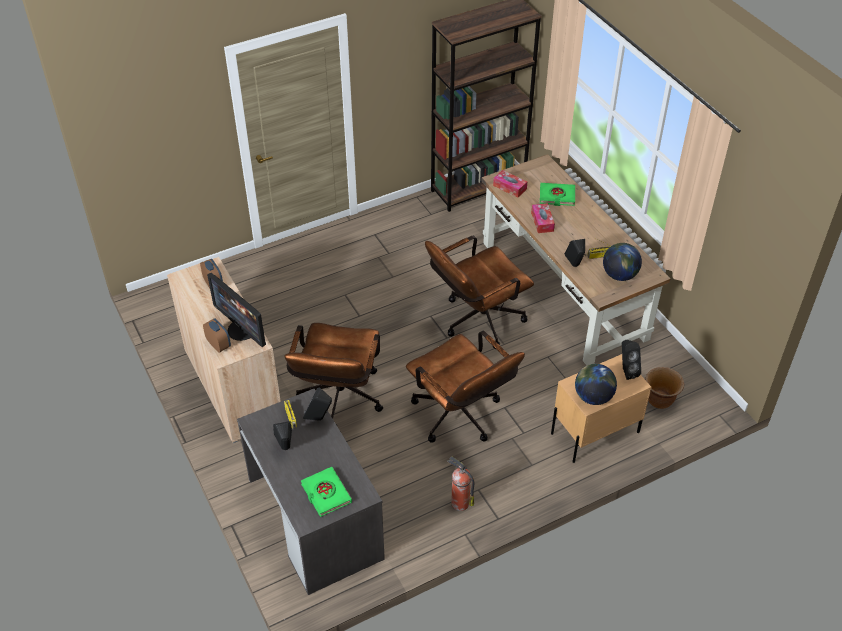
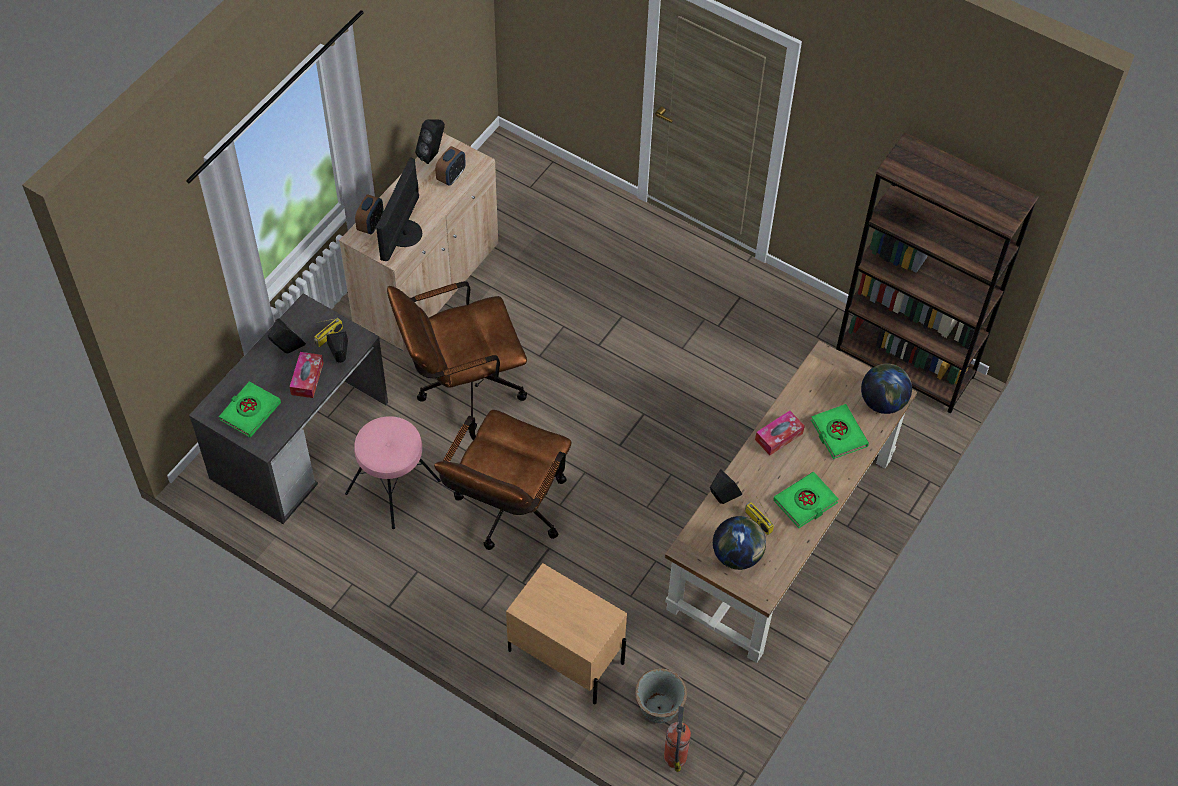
camera: 60 degrees right, 10 degrees up
brown office chair [425,236,534,349] -> none
fire extinguisher [447,456,474,511] -> fire extinguisher moved to [664,706,691,772]
tissue box [493,170,527,198] -> tissue box moved to [289,352,324,398]
globe [575,364,617,405] -> globe moved to [861,364,912,414]
black speaker [622,340,641,380] -> black speaker moved to [415,120,445,164]
brown planter [645,367,684,409] -> grey planter [635,668,687,723]
none -> pink stool [345,416,441,529]
none -> green book [773,471,839,528]

